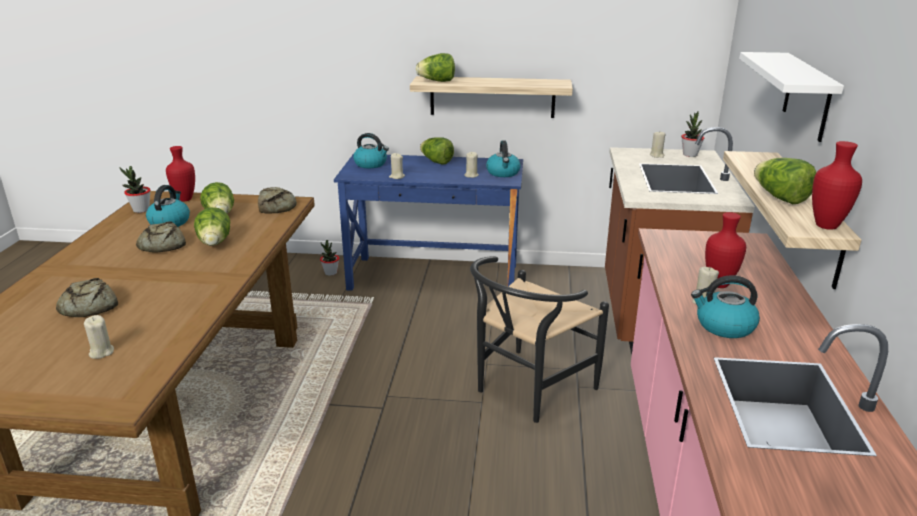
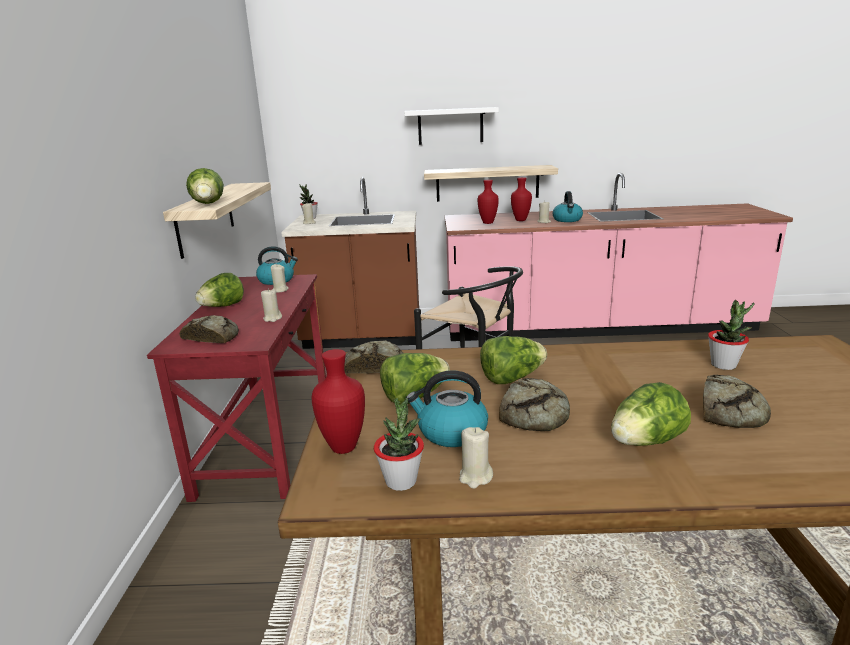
camera: 95 degrees left, 5 degrees down
beige candle [84,315,114,359] -> beige candle moved to [459,427,493,489]
potted plant [320,240,339,276] -> potted plant moved to [708,300,755,370]
blue desk [334,154,523,291] -> red desk [147,274,326,502]
kettle [353,133,389,168] -> bread [179,315,239,343]
lettuce [754,158,816,204] -> lettuce moved to [611,382,691,446]
red vase [812,141,862,230] -> red vase moved to [478,180,499,224]

